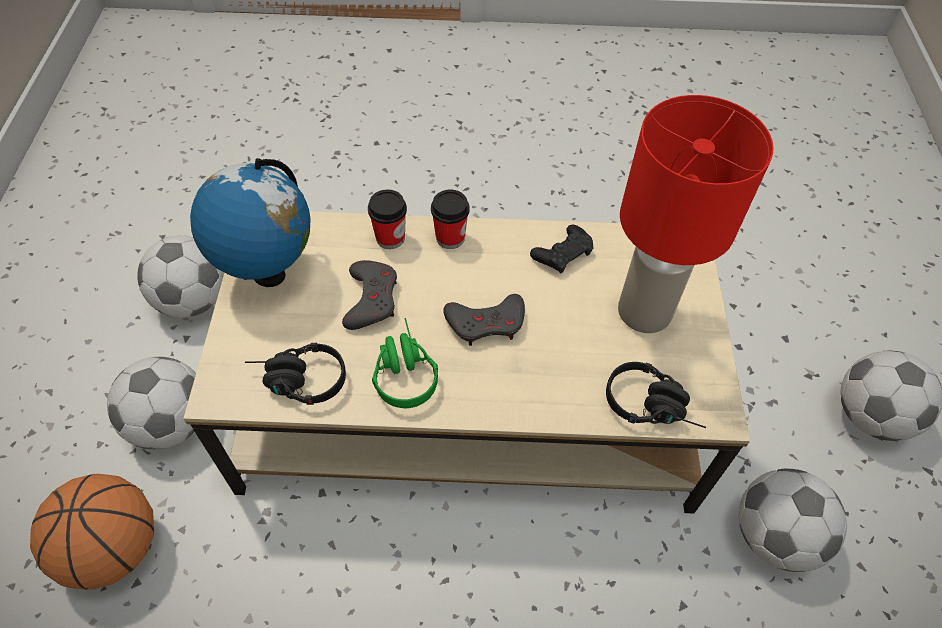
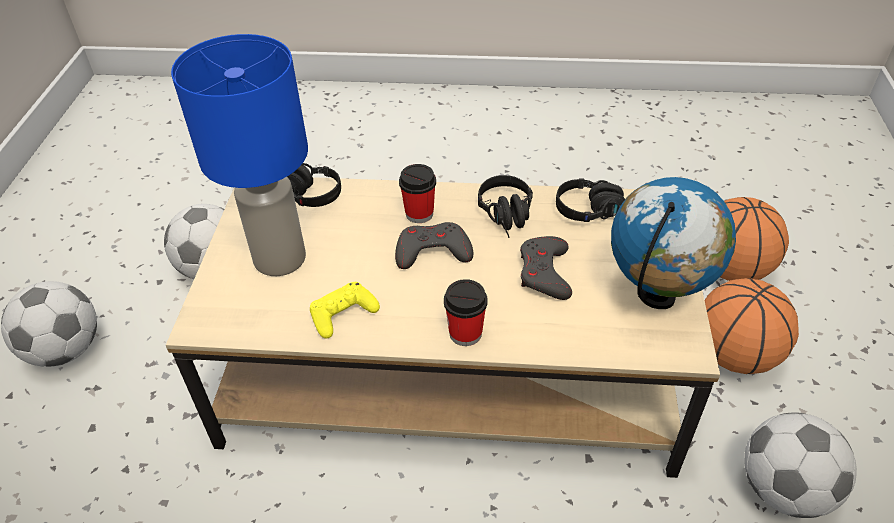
camera: 175 degrees left, 10 degrees down
football [107,357,196,449] -> basketball [704,278,799,374]
cup [368,189,407,249] -> cup moved to [399,164,436,223]
green headphones [372,318,438,408] -> black headphones [478,175,533,238]
black game controller [530,225,594,273] -> yellow game controller [310,282,380,338]
red table lamp [618,95,774,333] -> blue table lamp [171,34,308,276]

